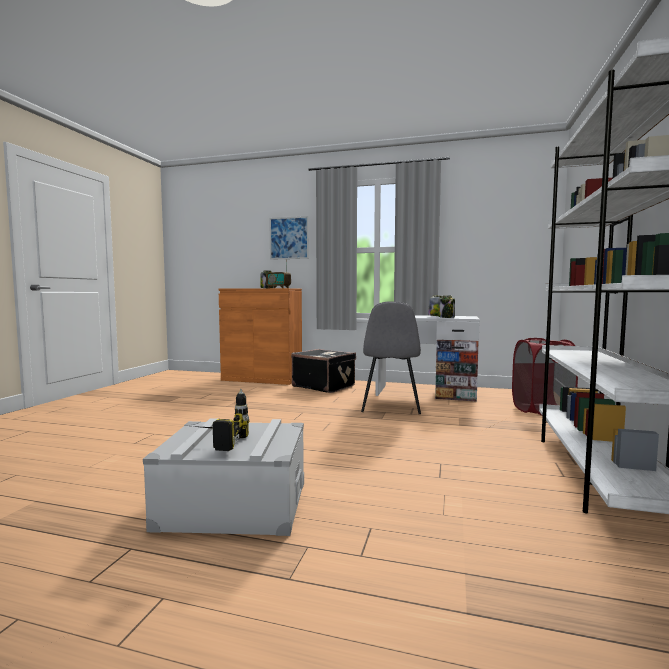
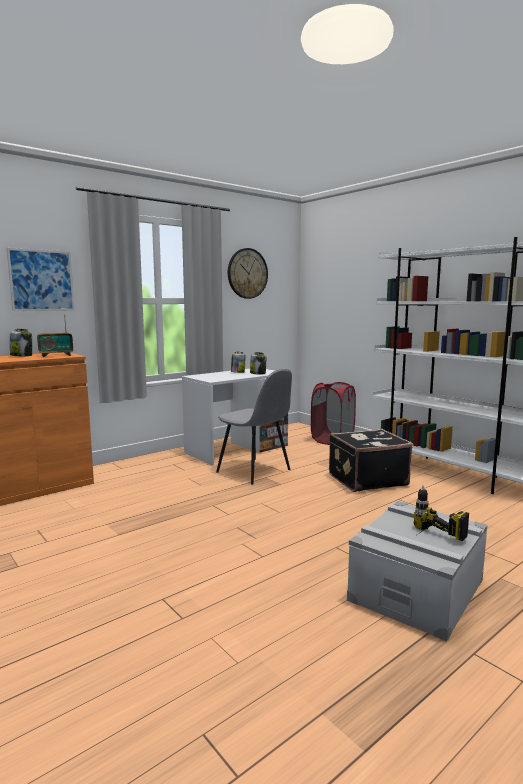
camera: 55 degrees left, 5 degrees up
black suitcase [291,349,356,393] -> black suitcase moved to [329,429,413,492]
none -> wall clock [228,248,268,299]

